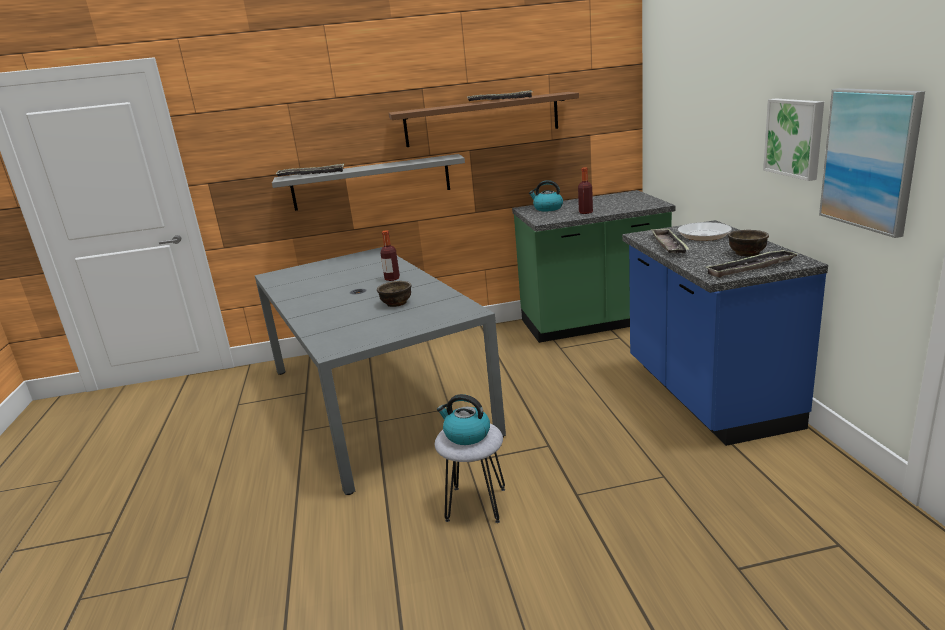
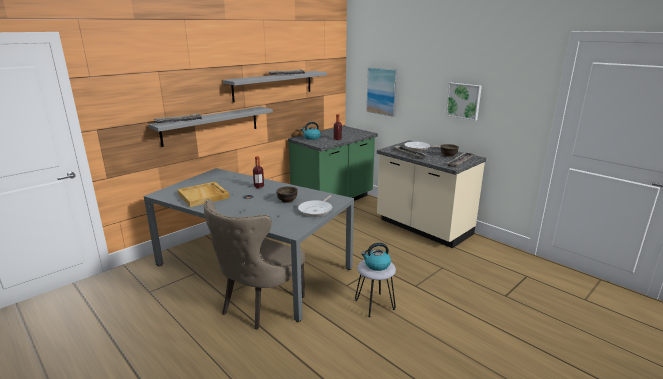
camera: 35 degrees left, 0 degrees up
brown shelf [389,92,579,147] -> grey shelf [223,71,327,102]
blue counter [622,220,828,446] -> beige counter [377,140,486,248]
picture [819,88,925,238] -> picture moved to [366,67,398,117]
none -> beige tray [177,182,229,207]
none -> beige chair [204,199,305,329]
none -> frying pan [298,195,332,217]

